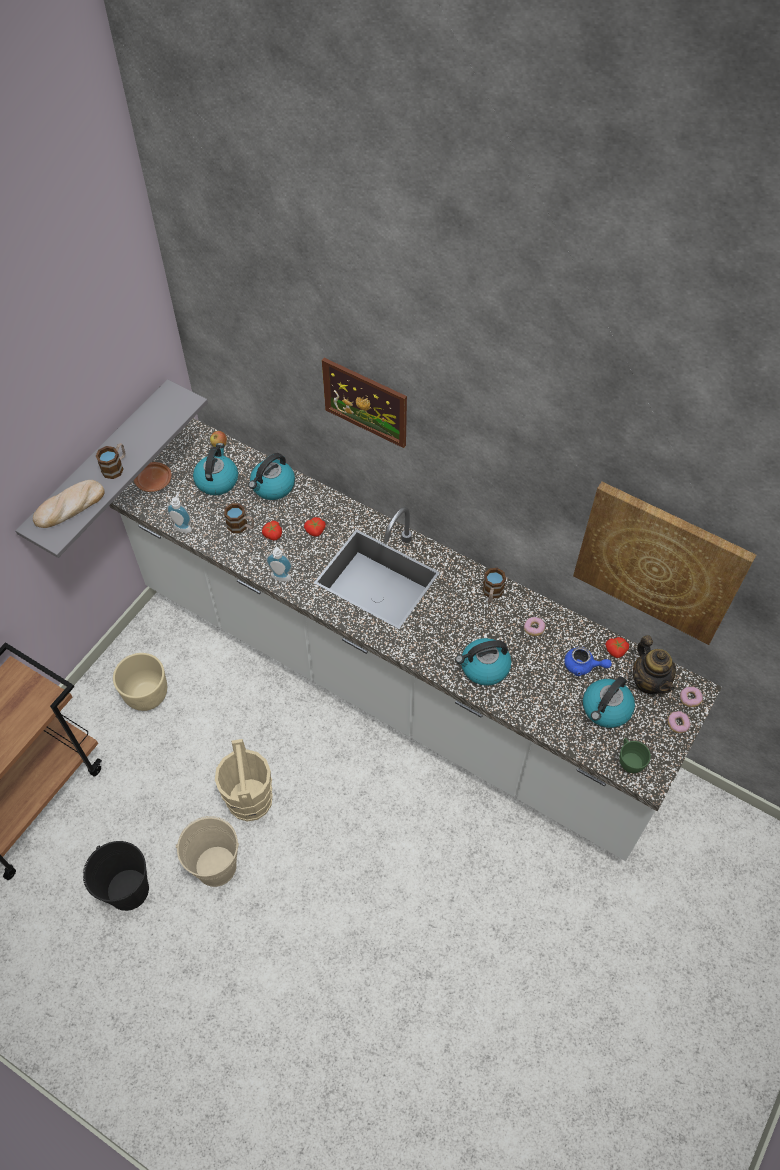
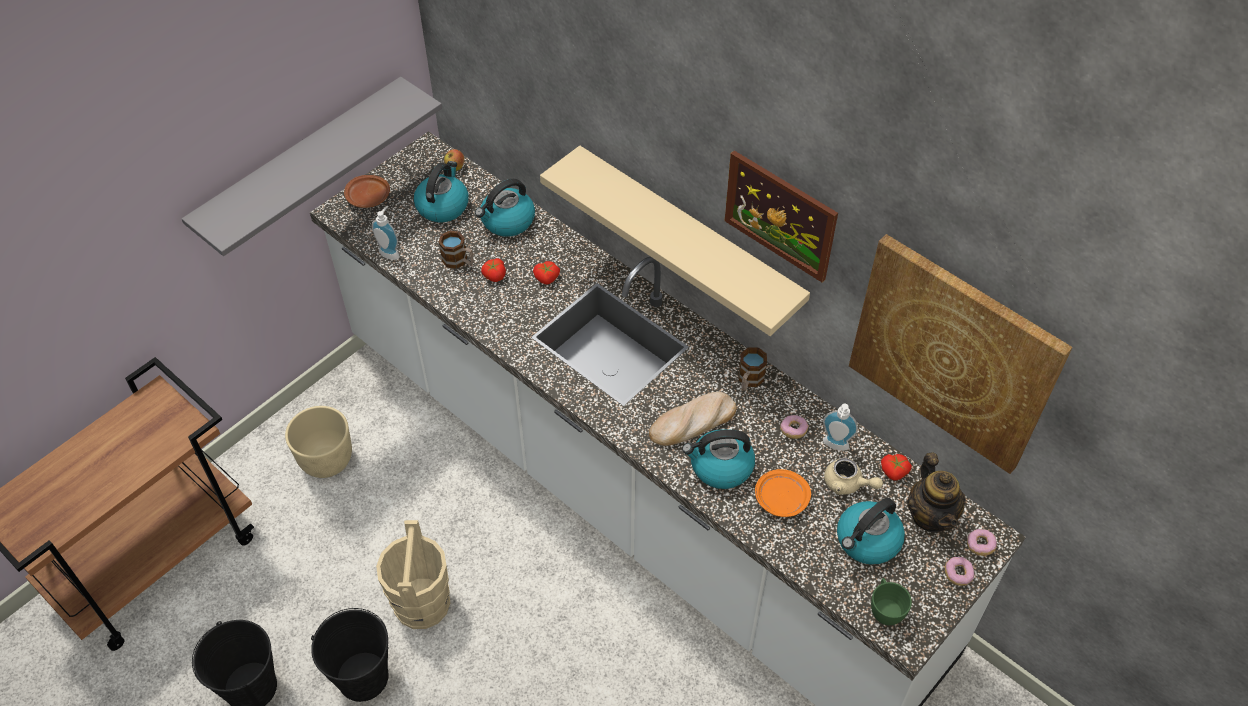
camera: 10 degrees right, 5 degrees down
bread [33,480,105,528] -> bread moved to [649,392,737,446]
mug [96,443,125,479] -> none
beige bucket [176,816,239,887] -> black bucket [311,608,389,702]
soap dispenser [266,547,292,581] -> soap dispenser moved to [823,403,858,450]
picture [322,358,407,448] -> picture moved to [725,151,838,282]
blue teapot [564,647,612,676] -> beige teapot [824,458,883,495]
none -> beige shelf [540,146,810,336]
none -> orange plate [755,469,811,517]

